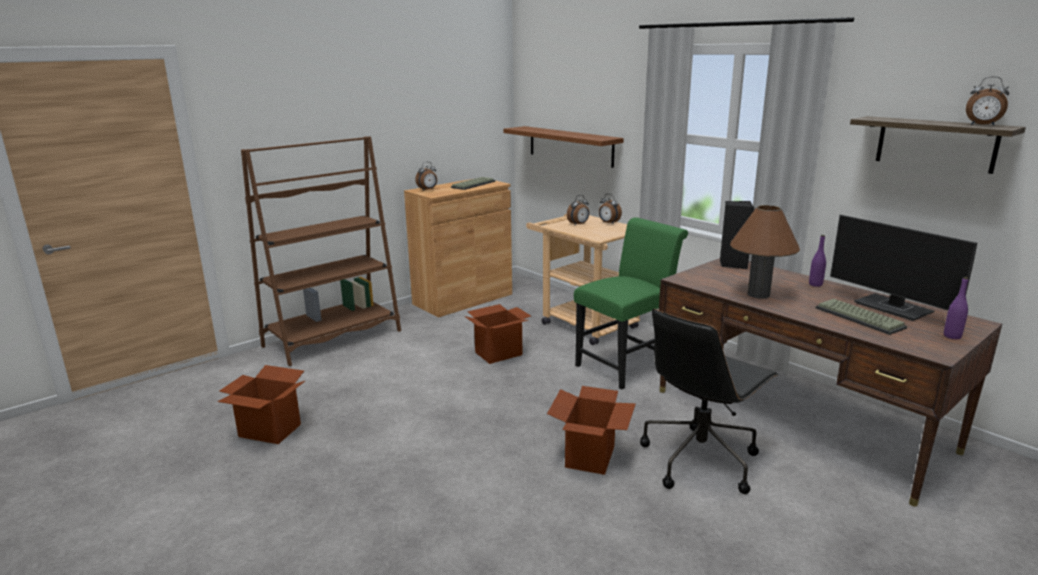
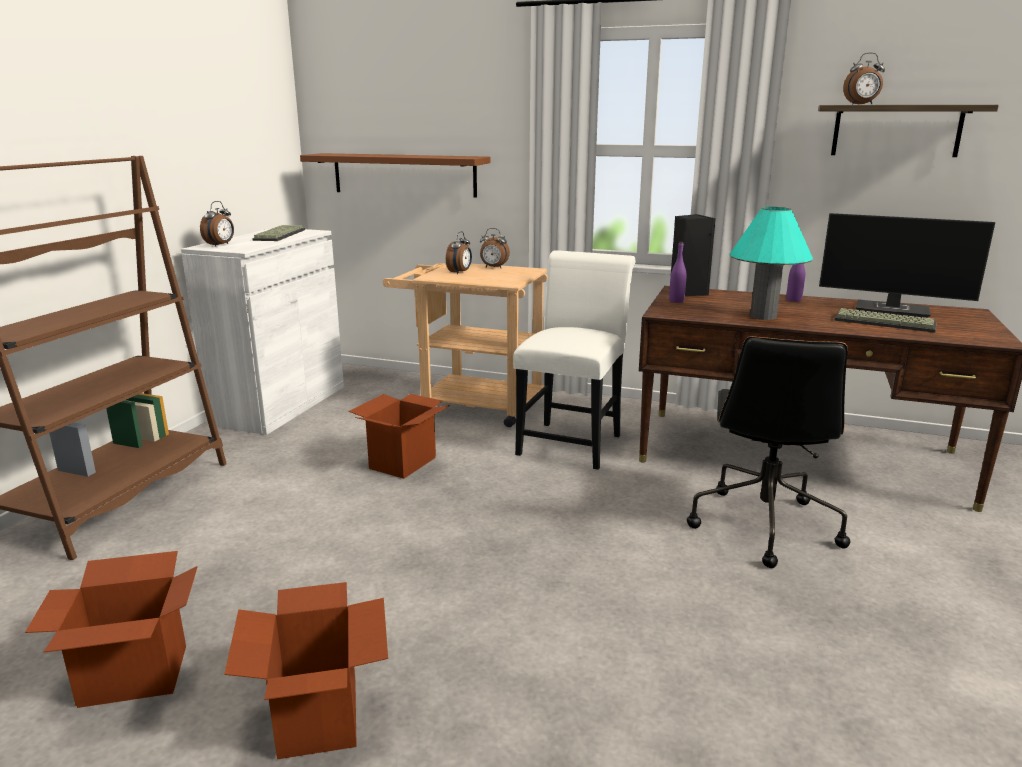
camera: 30 degrees left, 0 degrees up
brown cabinet [404,179,512,318] -> white cabinet [181,228,344,435]
cardboard box [547,386,636,475] -> cardboard box moved to [224,582,388,759]
green chair [574,217,688,389] -> white chair [513,250,635,470]
brown table lamp [730,205,800,299] -> turquoise table lamp [730,207,813,320]
purple bottle [944,277,968,339] -> purple bottle moved to [669,242,687,303]
alarm clock [966,76,1009,126] -> alarm clock moved to [843,53,885,104]

